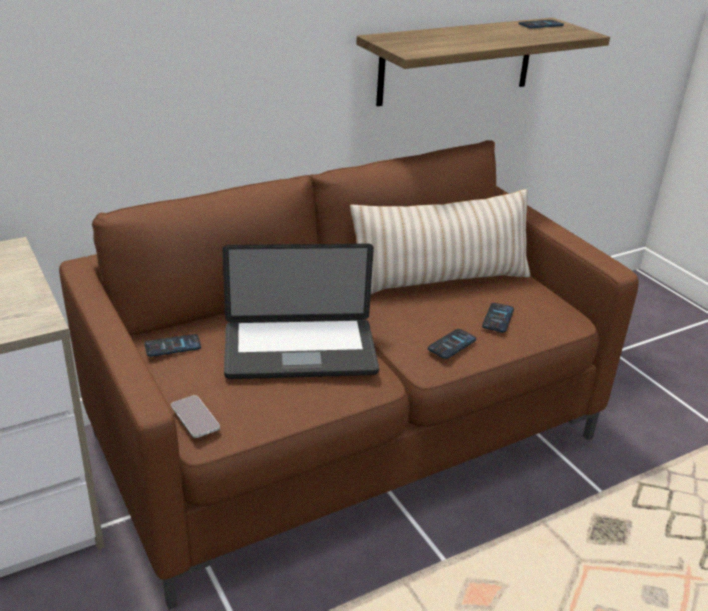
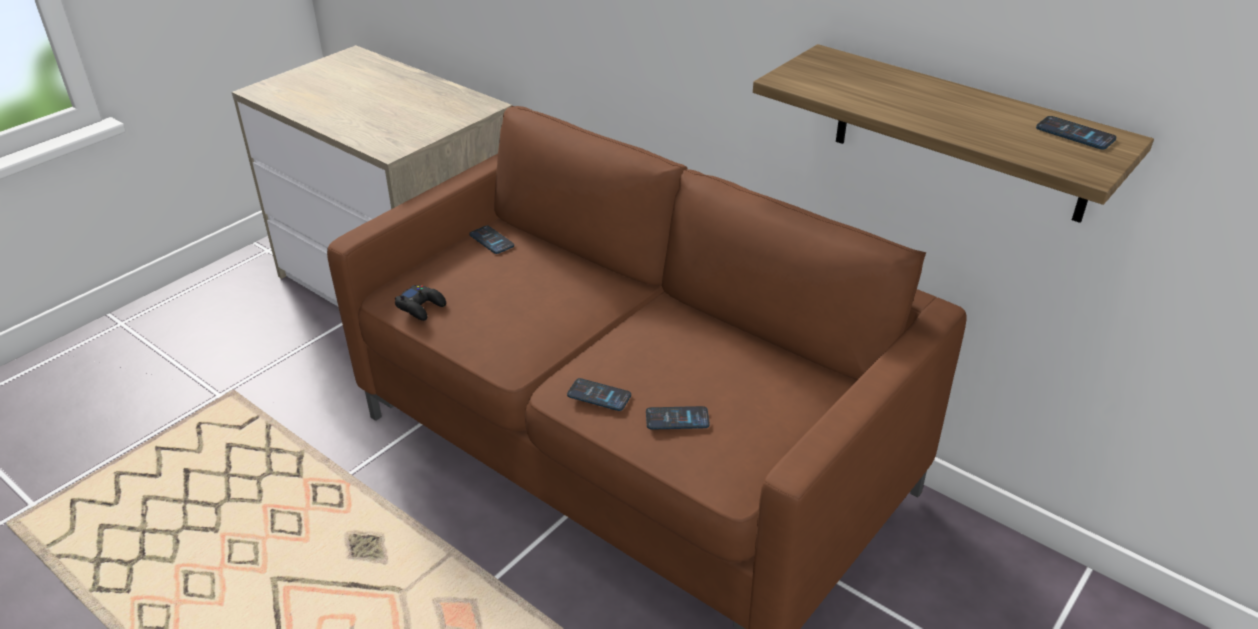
camera: 70 degrees right, 5 degrees up
phone [171,395,220,438] -> none
laptop [222,244,379,379] -> none
beige pillow [350,189,530,294] -> none
none -> black game controller [395,285,446,321]

